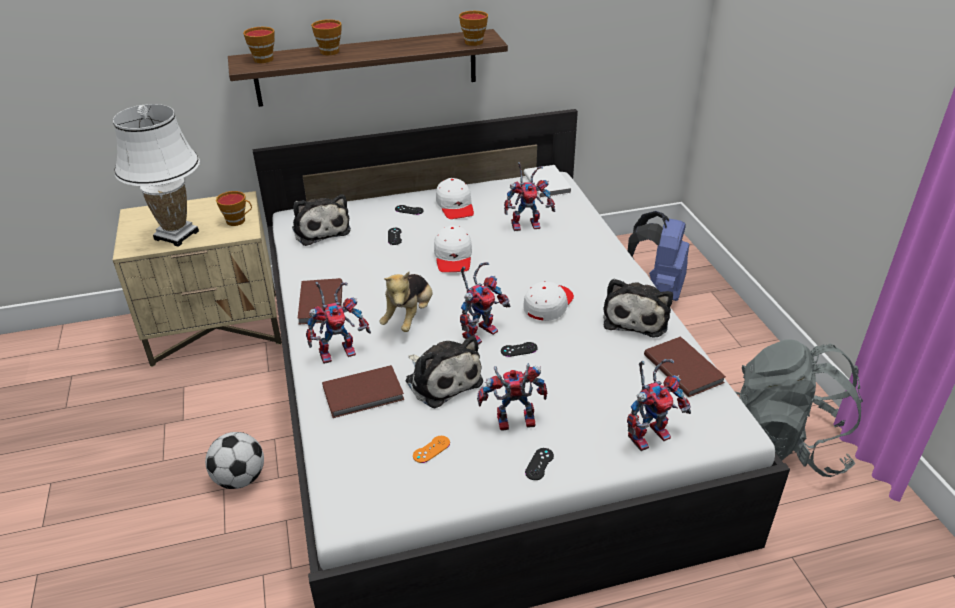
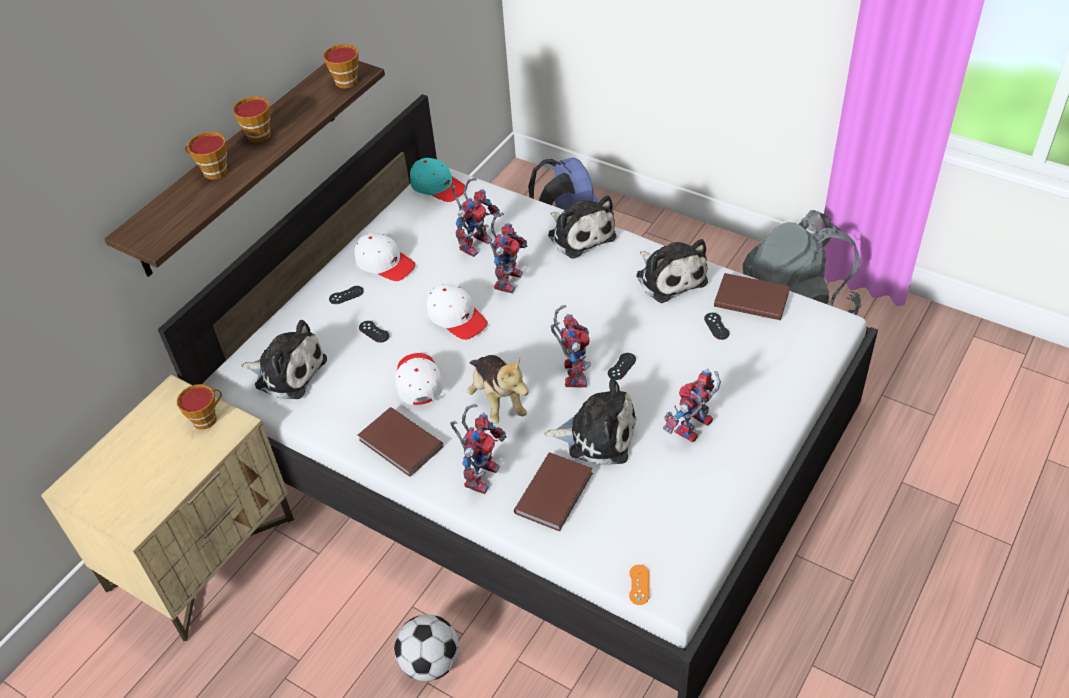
camera: 40 degrees left, 10 degrees up
white table lamp [113,104,200,247] -> none
cup [243,27,275,63] -> cup moved to [233,96,271,143]
orange game controller [413,436,450,463] -> orange game controller moved to [629,565,649,605]
white cap [523,281,574,321] -> white cap moved to [395,353,443,405]
white book [524,165,572,198] -> turquoise cap [410,158,465,202]
black game controller [525,448,554,480] -> black game controller moved to [704,313,729,340]
toy robot [627,359,691,451] -> toy robot moved to [482,212,527,293]
none -> plush toy [548,195,616,259]

